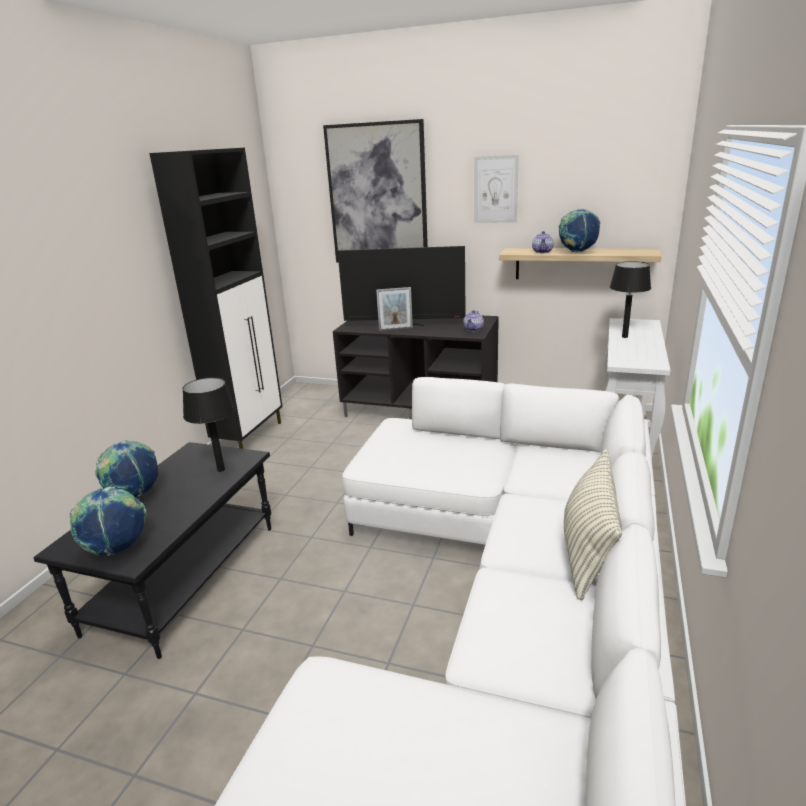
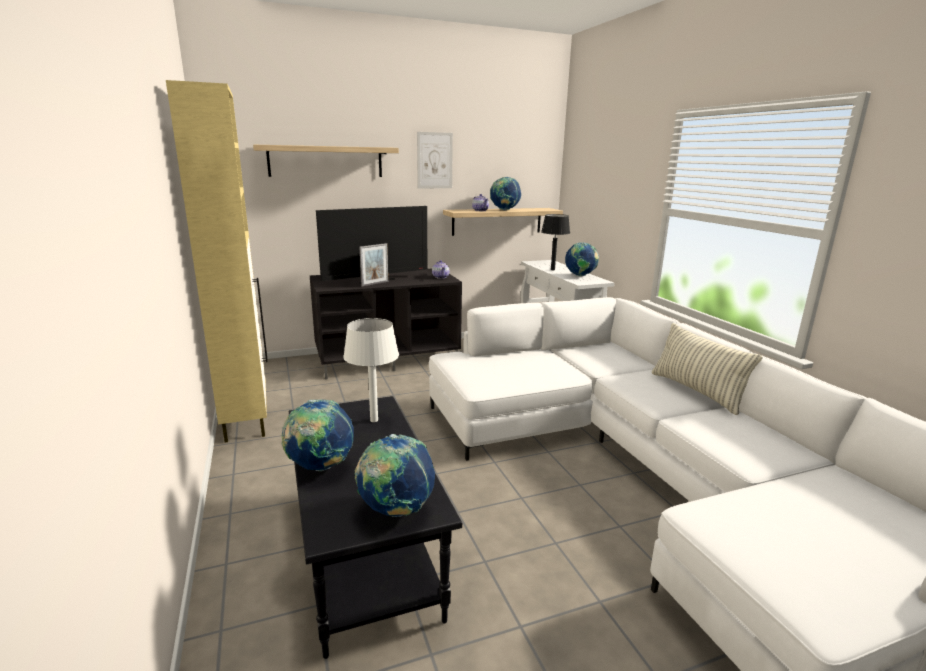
camera: 40 degrees left, 5 degrees down
black cabinet [149,148,283,449] -> beige cabinet [166,80,268,442]
black table lamp [182,377,235,472] -> white table lamp [343,318,399,422]
picture [323,119,428,262] -> shelf [253,145,399,177]
none -> globe [565,242,599,276]

